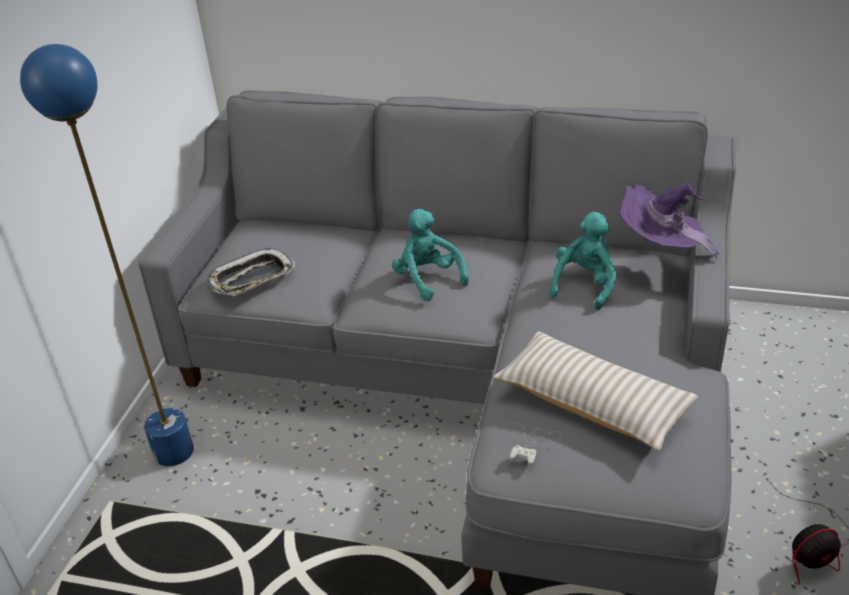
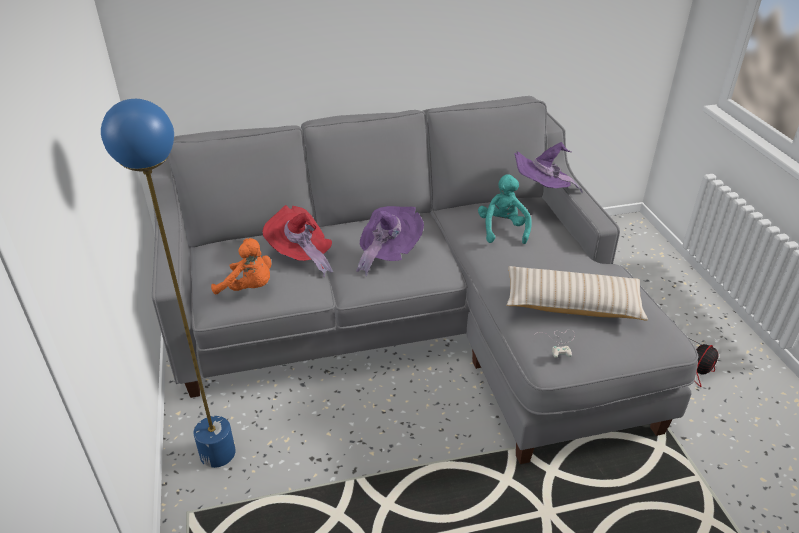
camera: 30 degrees left, 0 degrees up
tray [207,248,295,296] -> orange plush toy [211,238,272,294]
turquoise plush toy [392,209,469,301] -> purple hat [356,206,424,276]
none -> red hat [262,205,333,278]

